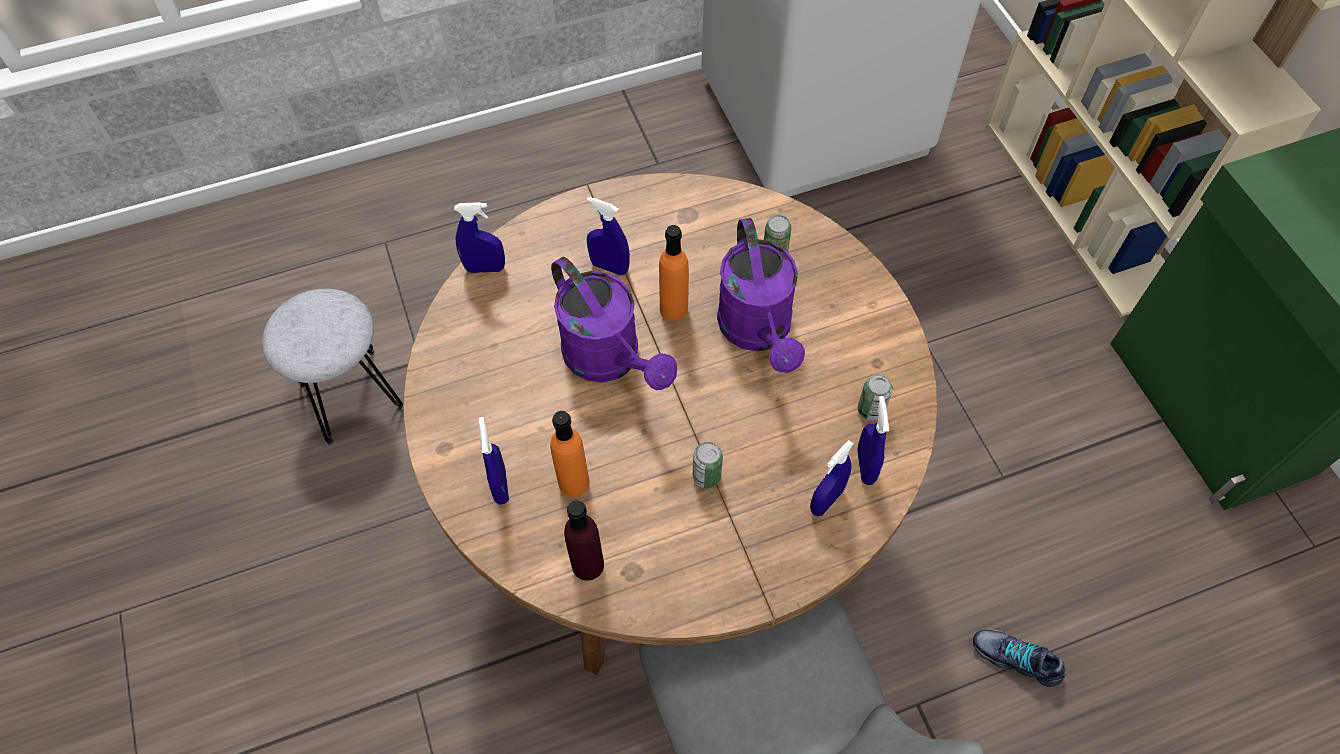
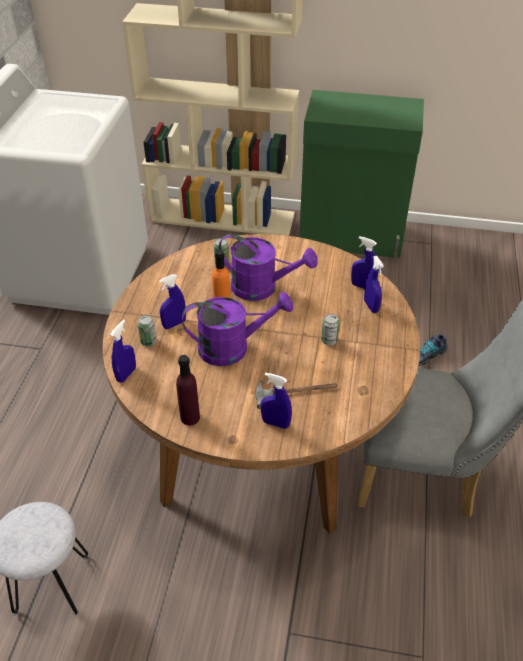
camera: 60 degrees left, 15 degrees down
orange bottle [550,411,590,497] -> hammer [255,379,337,409]
purple bottle [564,500,604,580] -> purple bottle moved to [176,355,200,425]
can [858,374,893,421] -> can moved to [137,315,157,347]

